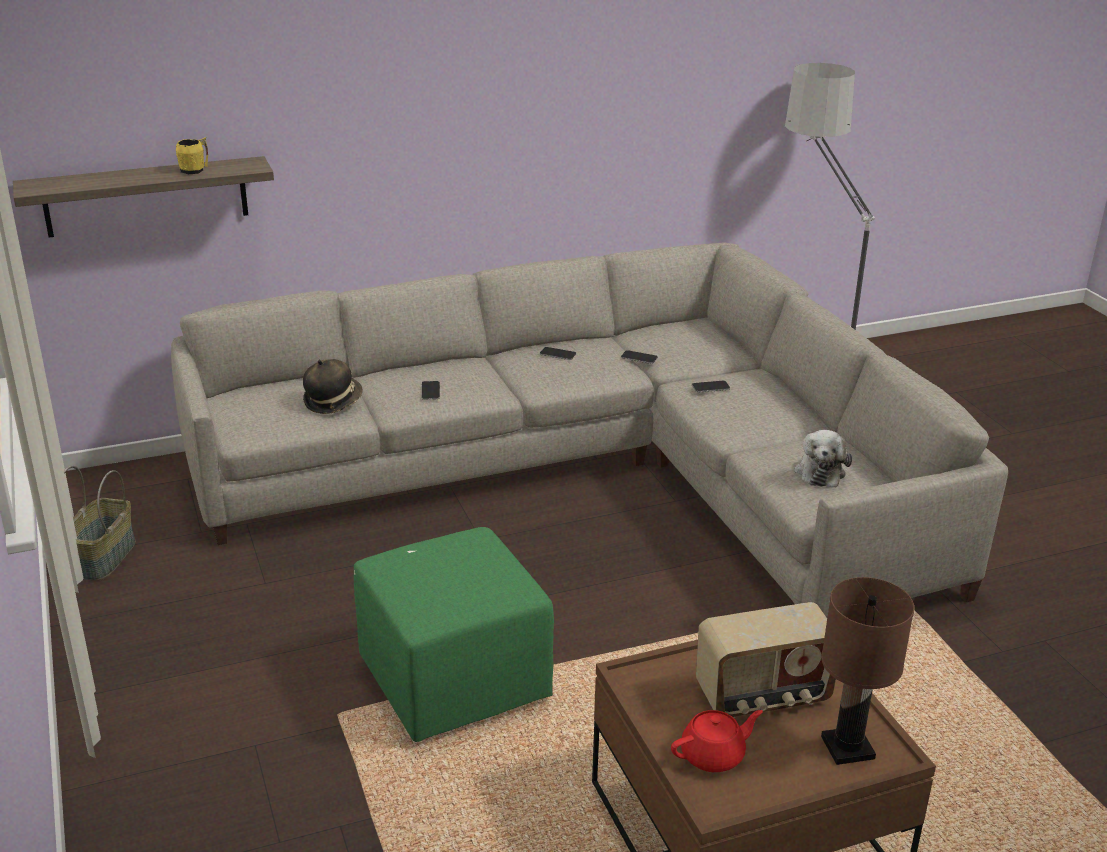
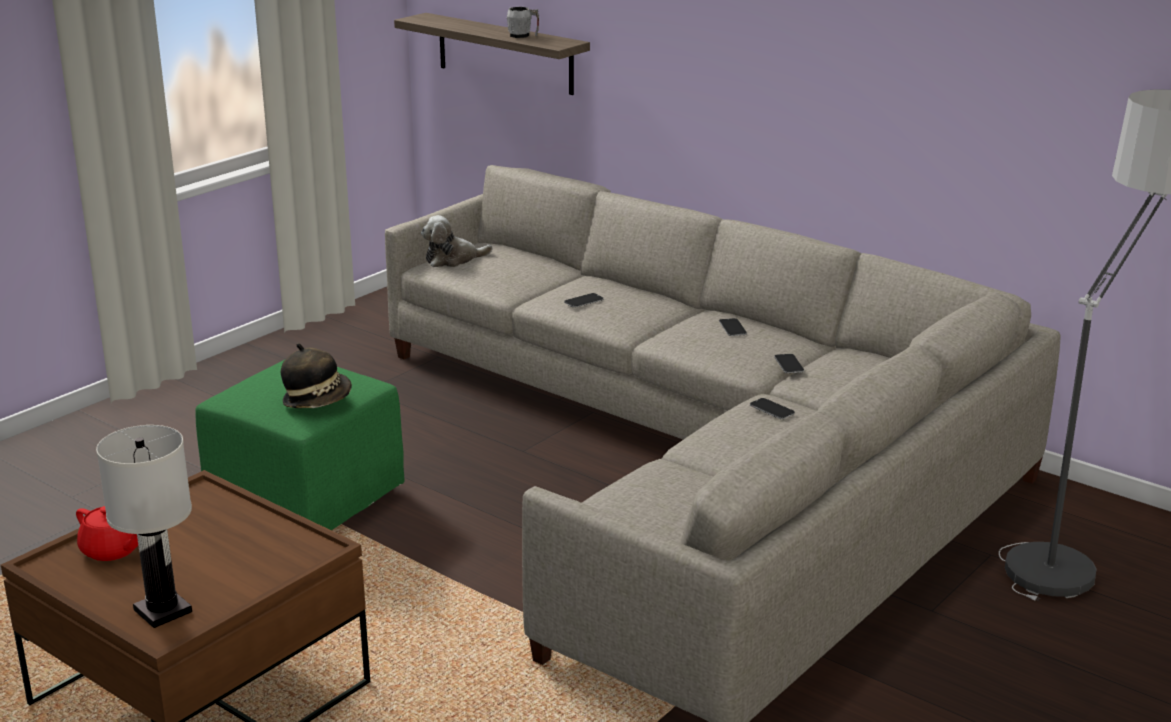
camera: 60 degrees right, 5 degrees down
basket [64,466,136,581] -> none
yellow mug [176,137,208,174] -> grey mug [507,7,539,38]
hat [303,359,362,414] -> hat moved to [281,343,352,408]
radio [696,602,836,718] -> none
plush toy [794,430,852,487] -> plush toy moved to [421,215,492,267]
brown table lamp [821,577,915,765] -> white table lamp [96,425,192,628]

